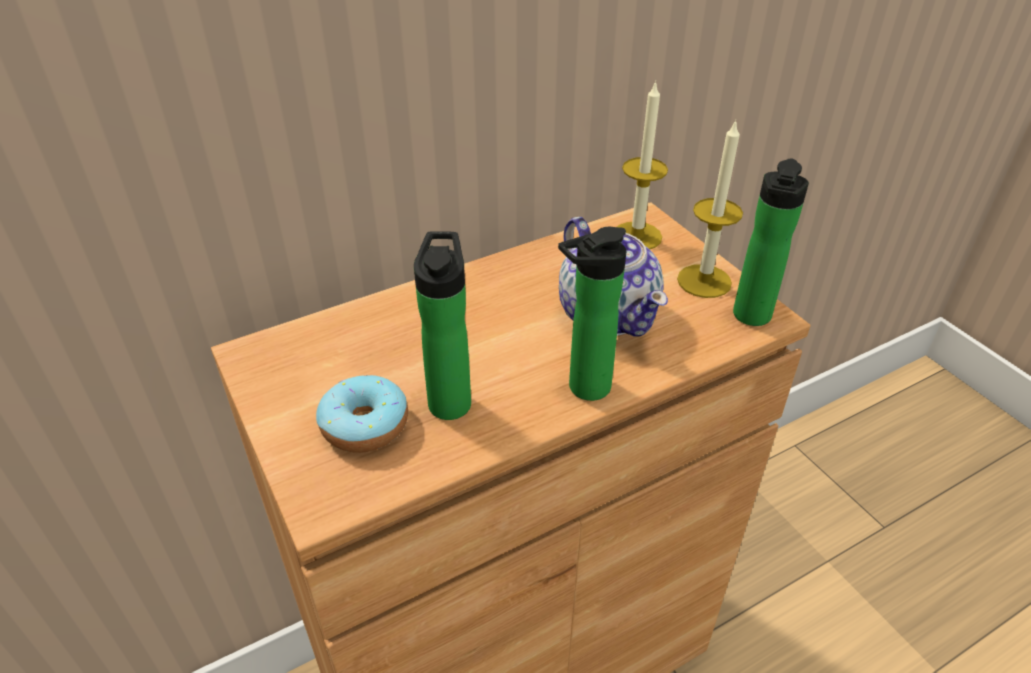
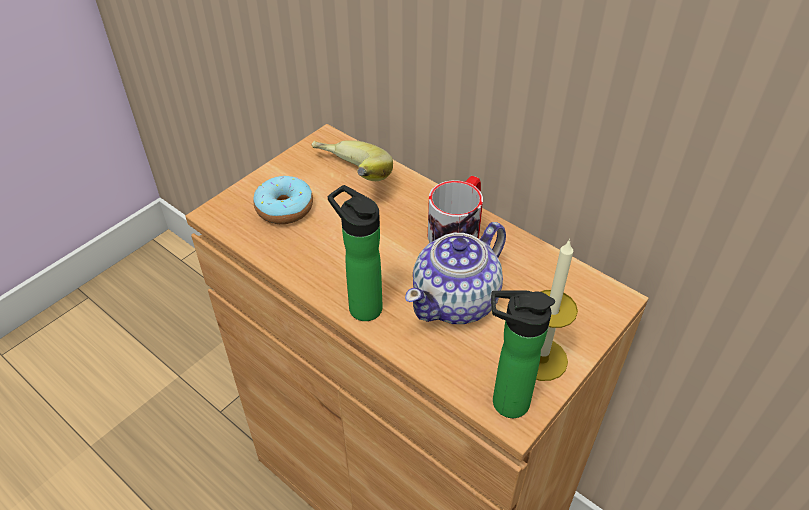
camera: 70 degrees right, 5 degrees up
bottle [414,231,471,420] -> none
candle [617,80,668,249] -> none
none -> banana [311,140,393,181]
none -> mug [428,176,483,243]

